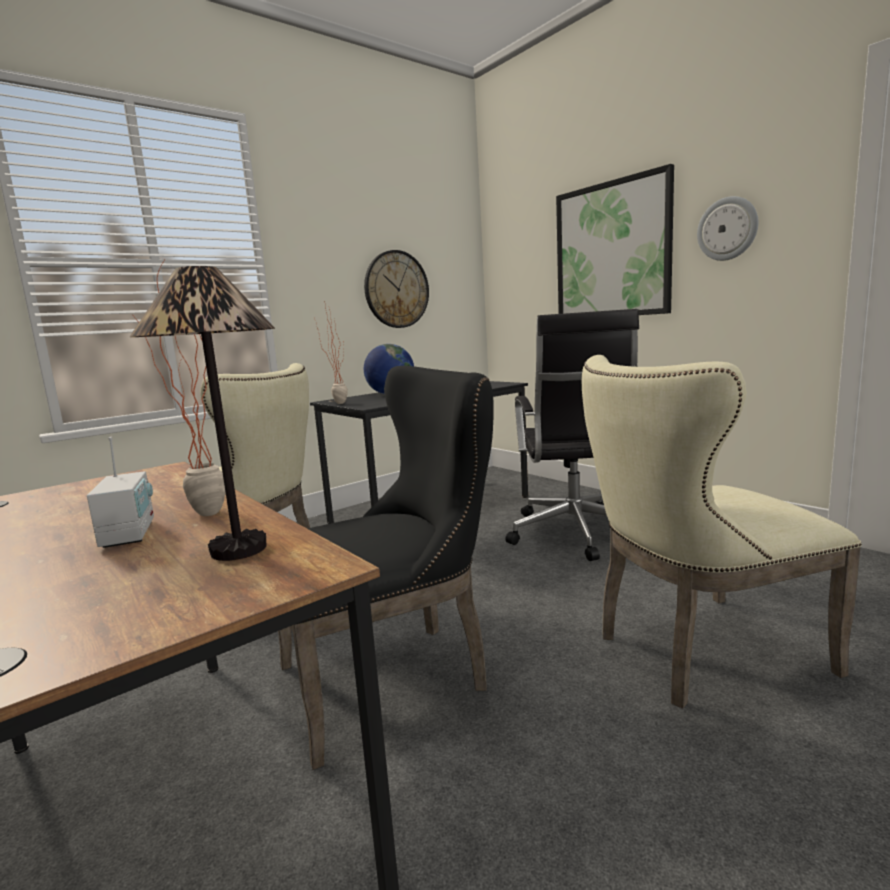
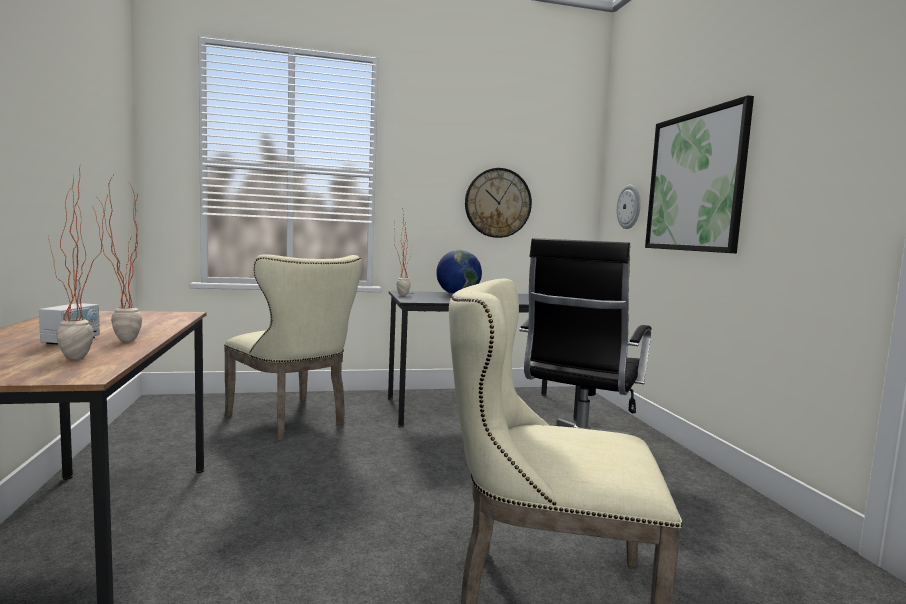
camera: 25 degrees right, 5 degrees down
table lamp [130,266,275,561] -> potted plant [48,164,108,360]
black chair [278,366,494,770] -> none
wall clock [697,196,758,261] -> wall clock moved to [616,185,641,229]

